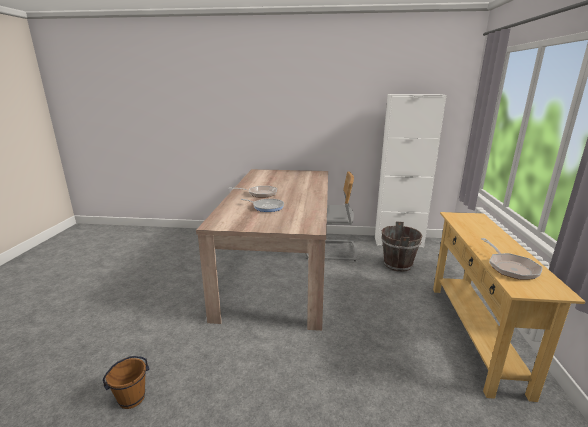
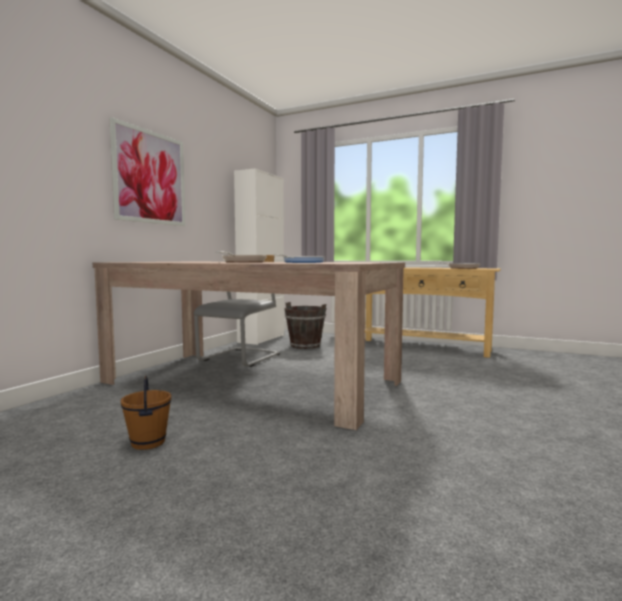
camera: 70 degrees left, 15 degrees down
brown bucket [103,356,149,409] -> brown bucket moved to [121,376,172,450]
none -> picture [110,117,185,226]

